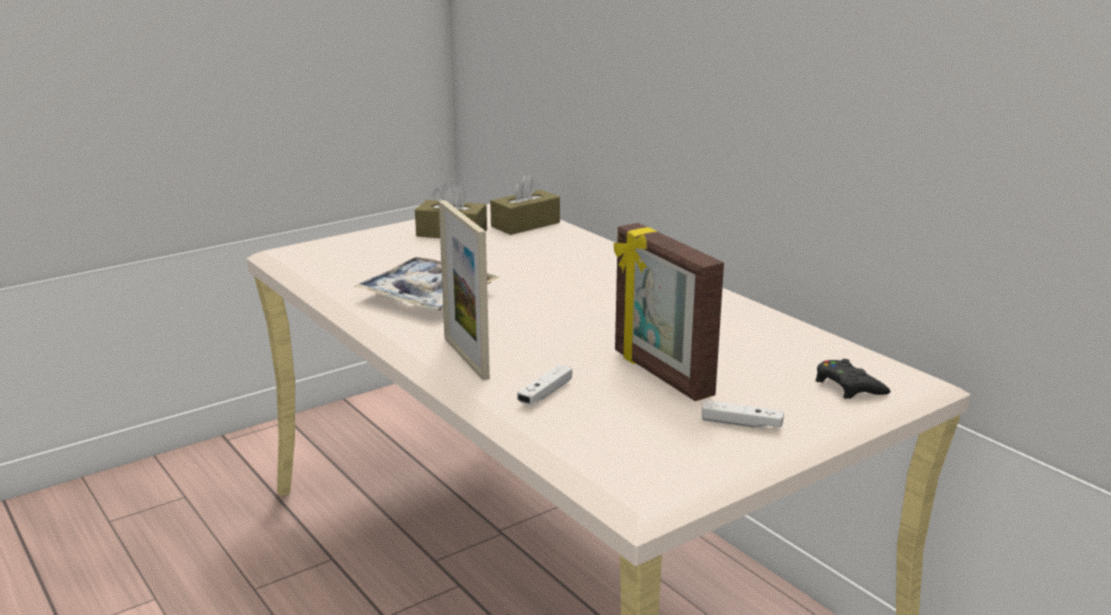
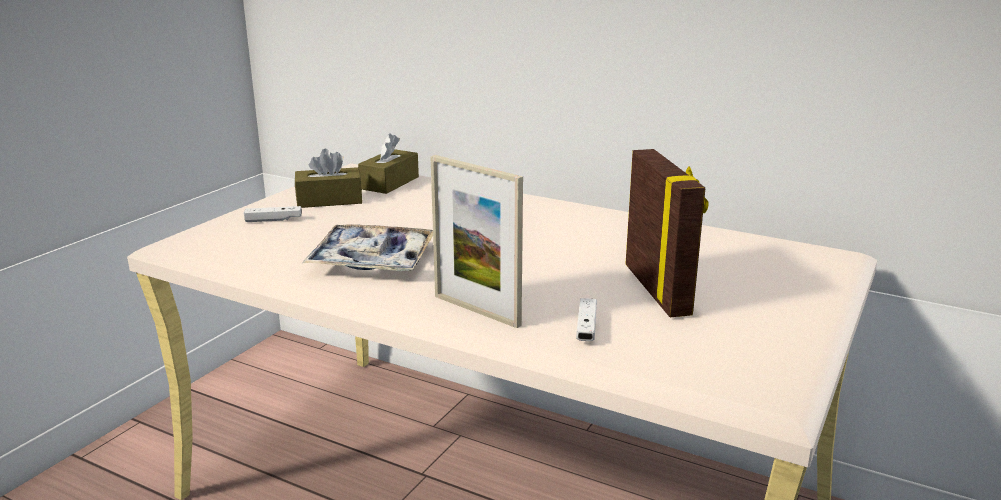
camera: 25 degrees left, 0 degrees up
picture frame [614,223,724,401] -> picture frame turned 135 degrees counterclockwise [626,149,709,317]
white game controller [702,400,784,429] -> white game controller moved to [244,206,302,222]
black game controller [816,359,891,399] -> none

